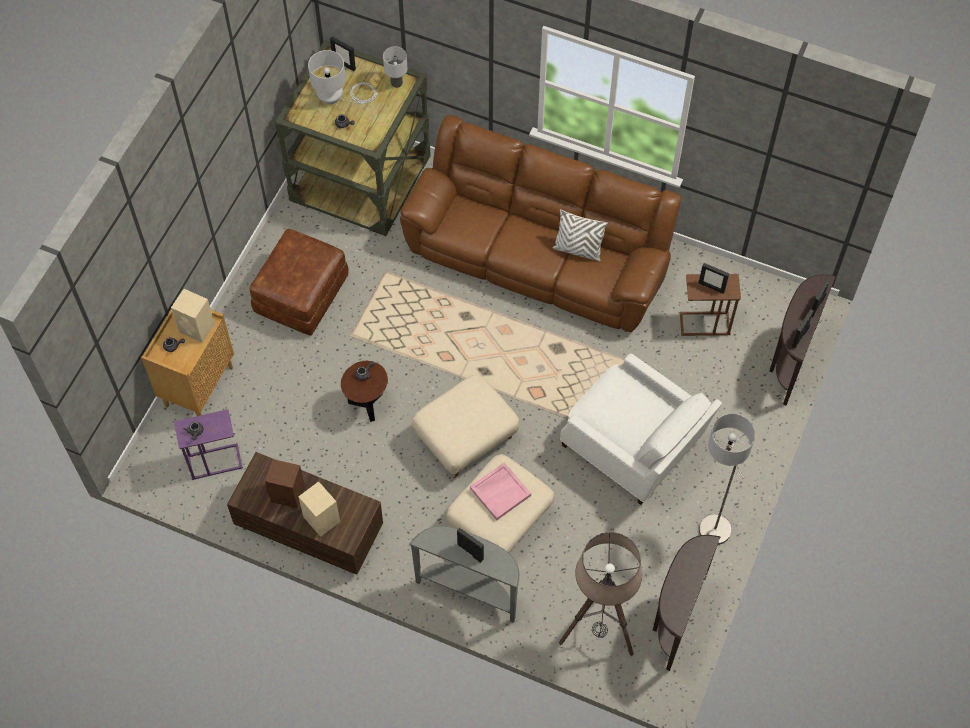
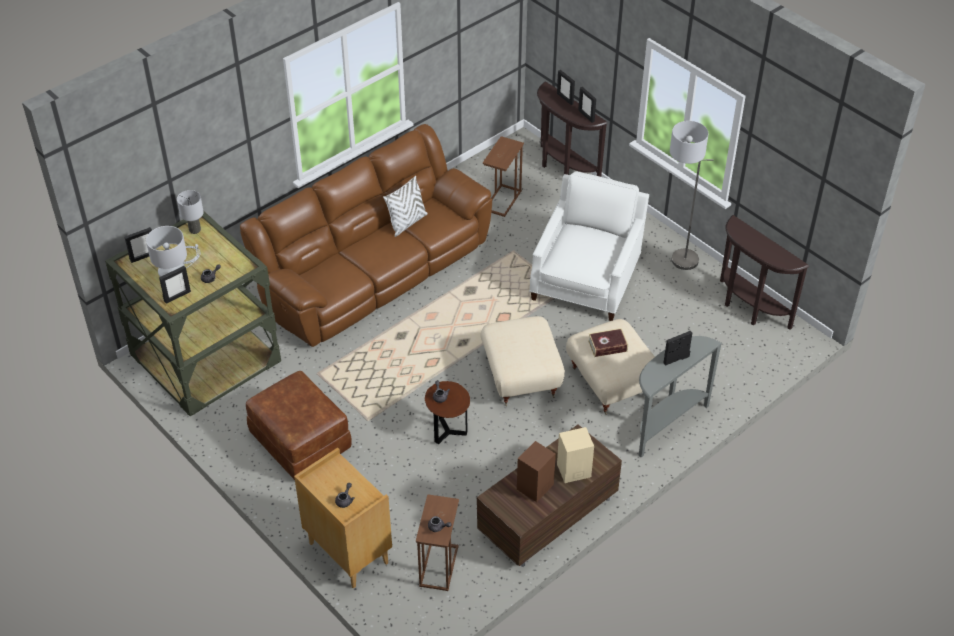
camera: 65 degrees left, 15 degrees down
beige speaker [171,289,215,343] -> none
purple side table [174,409,243,480] -> brown side table [416,494,459,591]
pink tray [470,462,531,520] -> book [588,328,628,357]
floor lamp [559,532,642,656] -> none
white armchair [560,353,722,505] -> white armchair turned 45 degrees counterclockwise [530,171,649,321]
picture frame [699,263,729,294] -> picture frame moved to [159,266,191,304]

